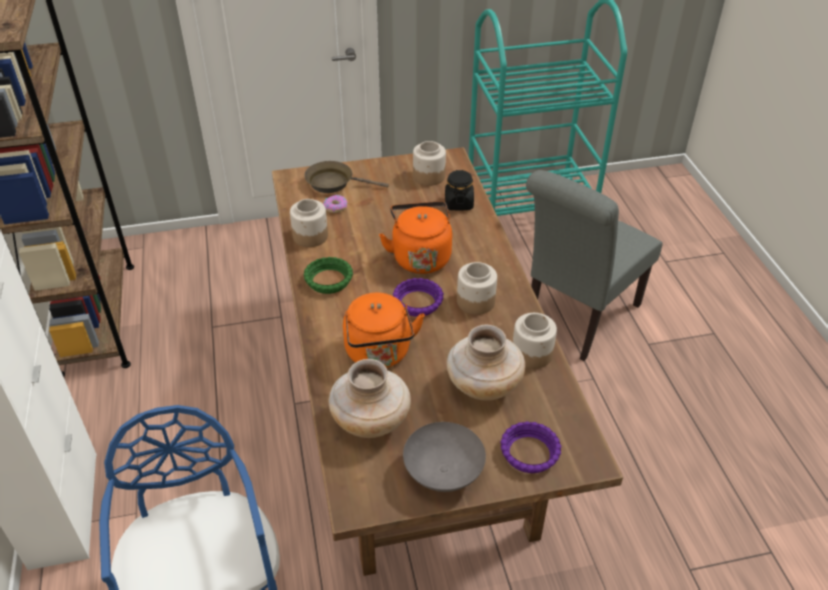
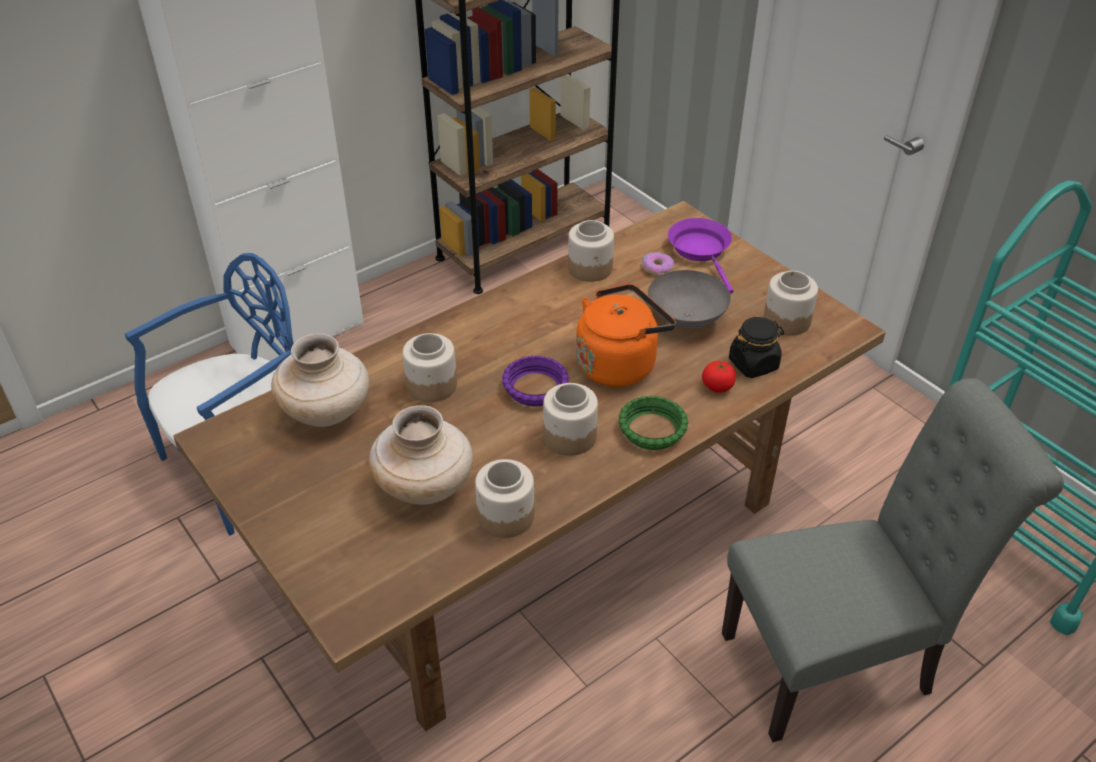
camera: 65 degrees right, 0 degrees up
green bowl [303,257,353,294] -> green bowl moved to [618,396,689,450]
brown frying pan [304,161,389,193] -> purple frying pan [668,218,733,294]
orange kettle [343,293,425,368] -> jar [403,333,457,402]
grey bowl [403,422,486,492] -> grey bowl moved to [648,270,731,329]
purple bowl [500,421,561,473] -> none
grey chair [526,170,663,361] -> grey chair turned 150 degrees clockwise [722,378,1064,743]
none -> tomato [702,361,736,393]

